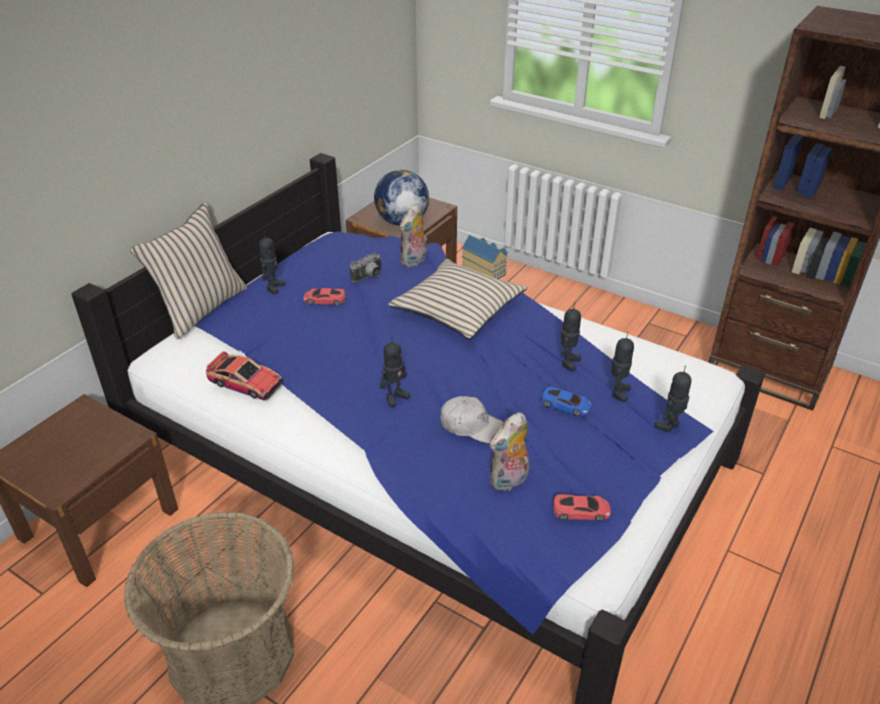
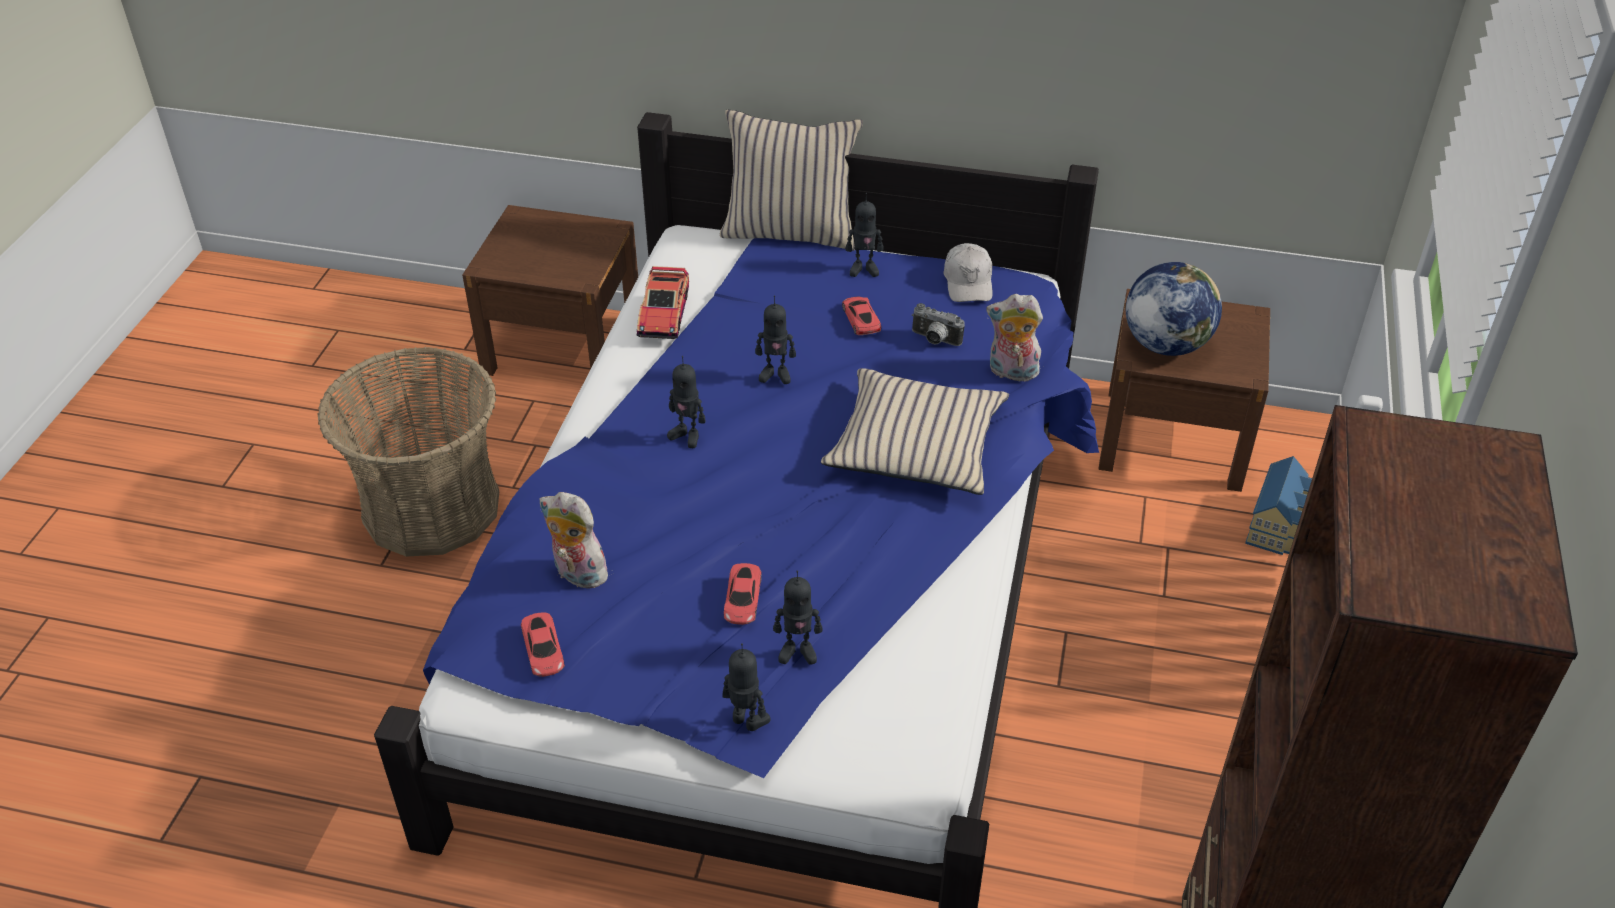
camera: 70 degrees right, 5 degrees up
white cap [440,396,503,443] -> white cap moved to [943,243,993,302]
blue toy car [542,386,592,416] -> red toy car [724,563,762,625]
toy robot [561,302,581,371] -> toy robot moved to [755,296,796,384]

